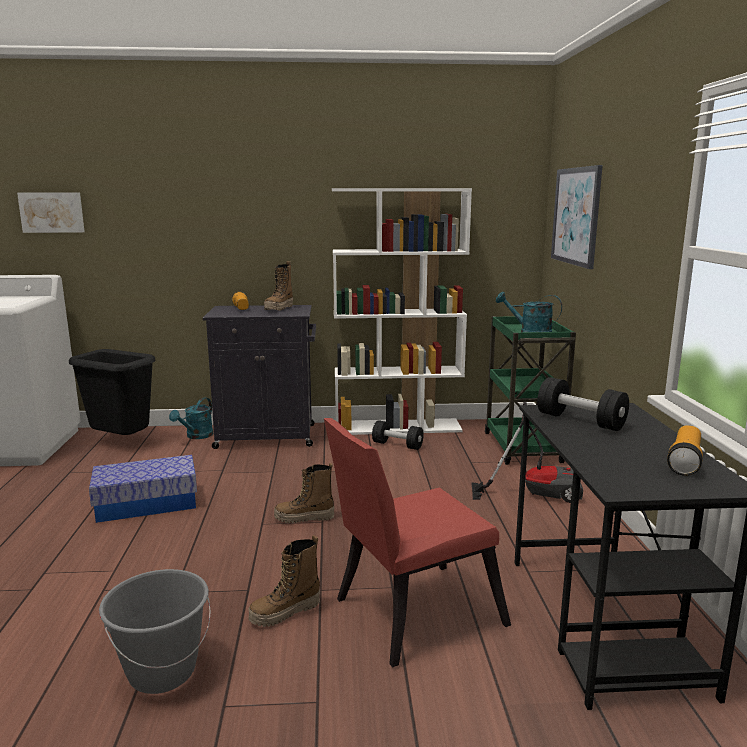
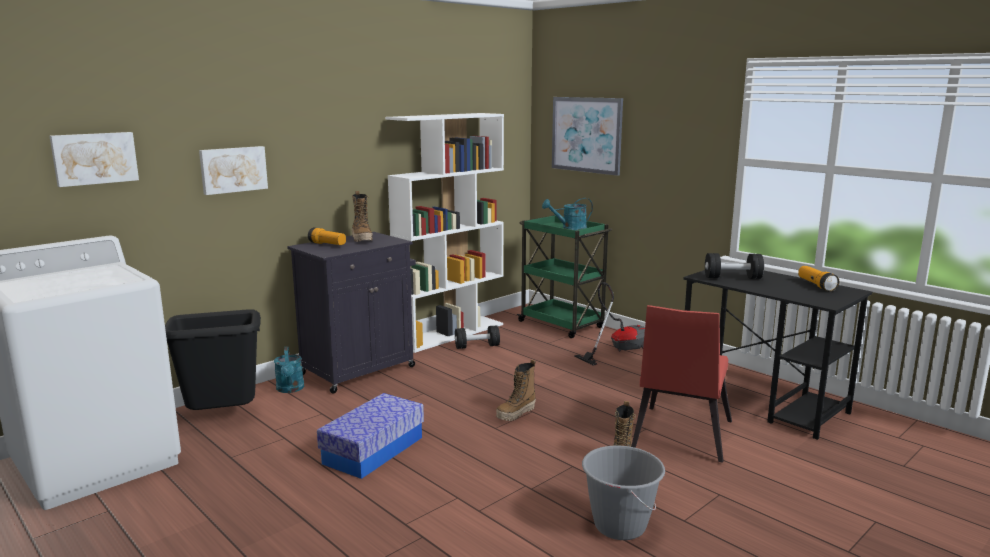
camera: 40 degrees left, 0 degrees up
none -> picture [199,146,268,195]

